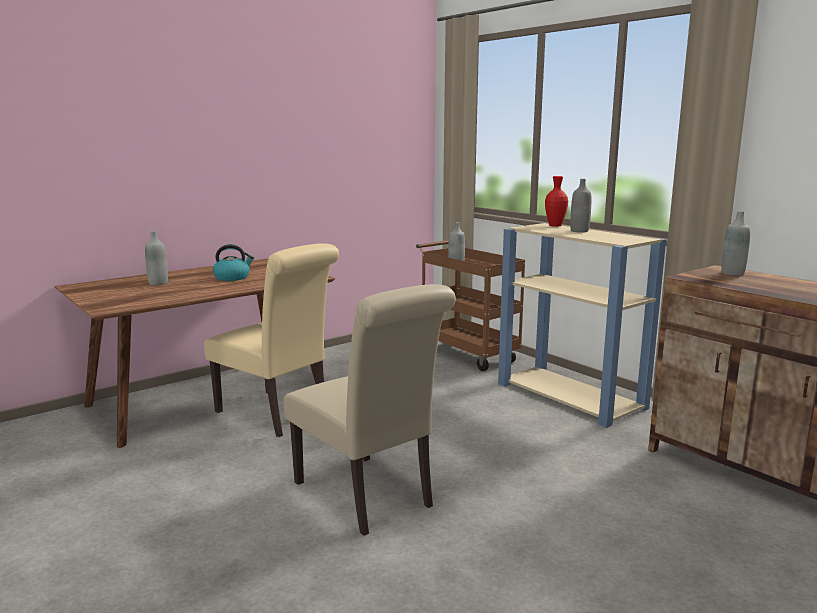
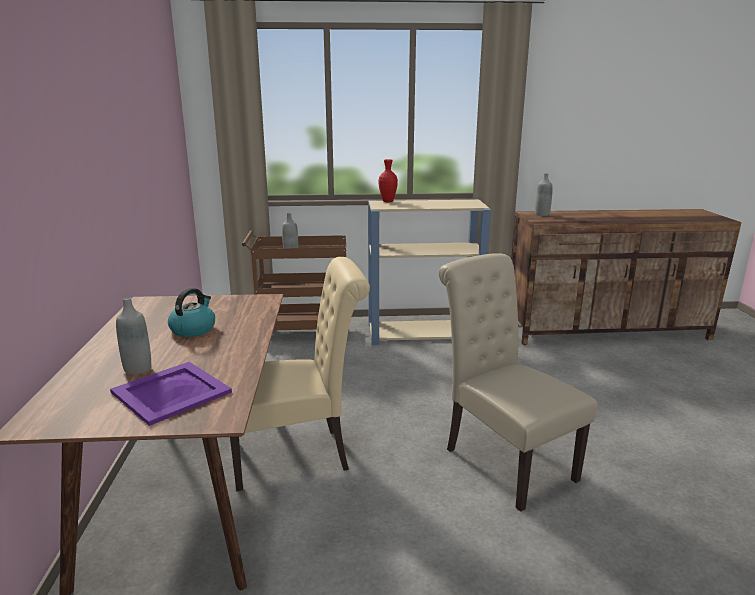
camera: 55 degrees left, 5 degrees up
beige chair [284,284,456,536] -> beige chair turned 120 degrees counterclockwise [439,253,597,512]
grey bottle [570,179,591,233] -> none
none -> purple tray [110,362,232,426]

